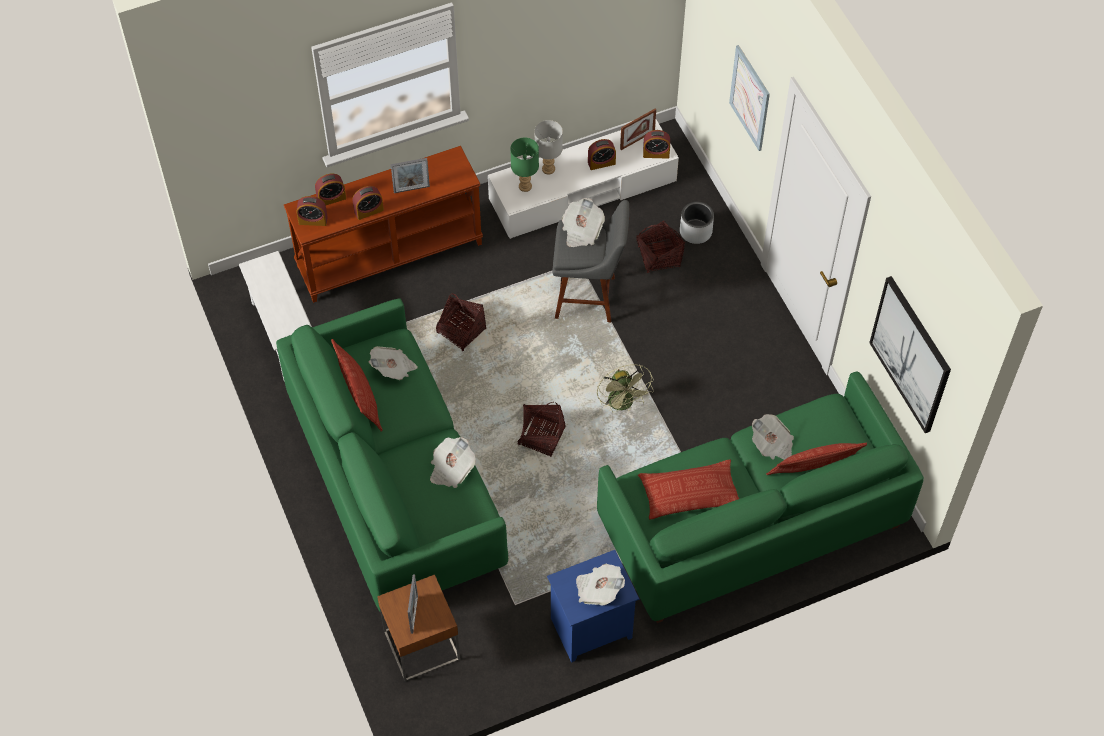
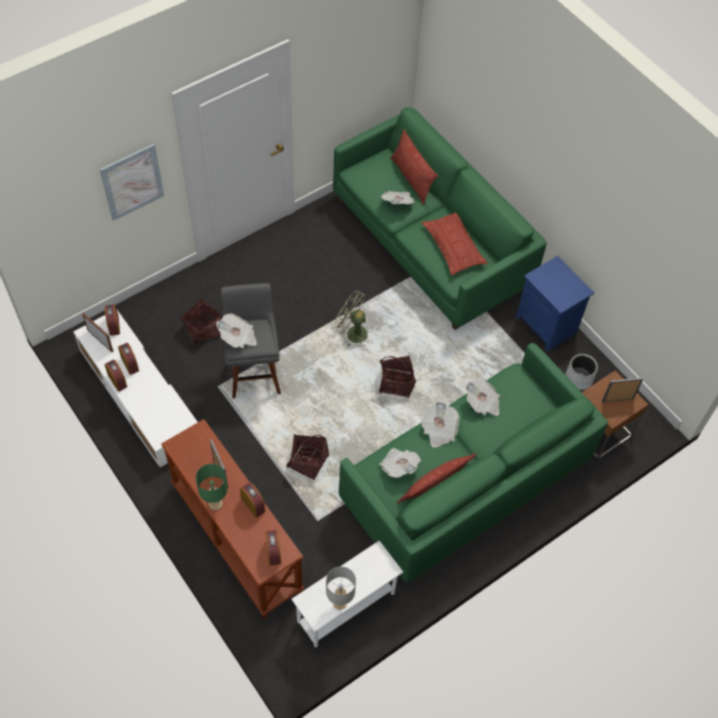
camera: 105 degrees left, 0 degrees up
alarm clock [315,174,346,205] -> alarm clock moved to [105,360,127,392]
green table lamp [510,137,539,192] -> green table lamp moved to [196,464,227,510]
grey table lamp [534,120,563,175] -> grey table lamp moved to [326,566,356,610]
newspaper [576,563,625,606] -> newspaper moved to [421,401,460,448]
green fan [597,364,654,412] -> green fan turned 120 degrees counterclockwise [333,291,368,348]
grey planter [680,201,714,244] -> grey planter moved to [565,354,598,390]
picture [869,276,951,433] -> none

